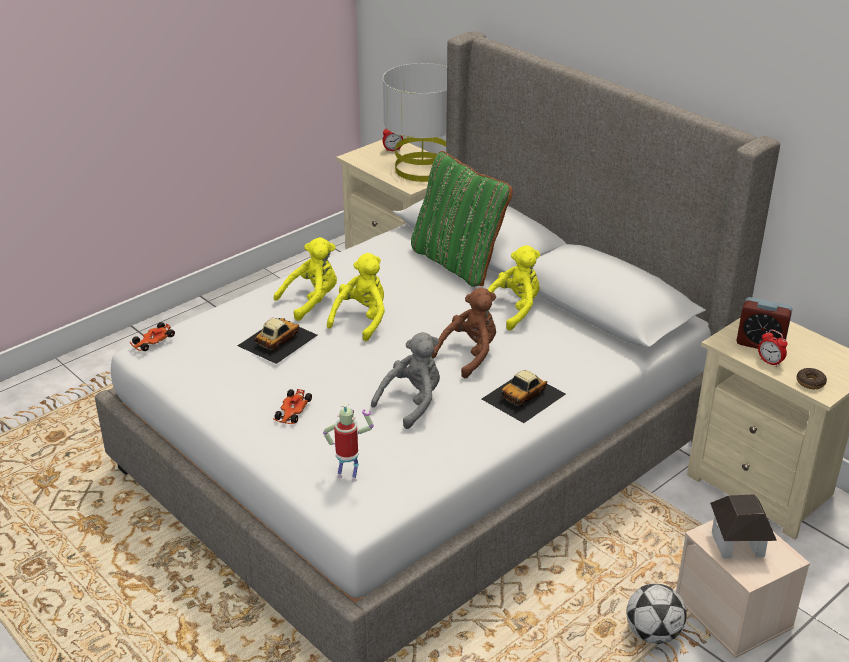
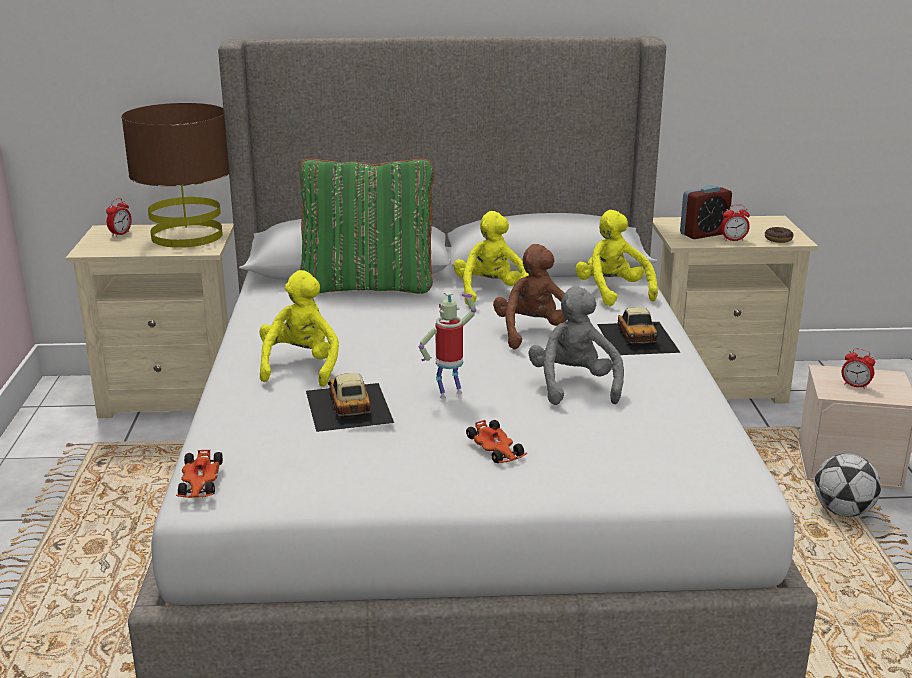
camera: 50 degrees left, 10 degrees down
toy robot [323,403,374,482] -> toy robot moved to [419,291,476,399]
yellow plush toy [327,253,385,341] -> yellow plush toy moved to [575,210,658,306]
grey table lamp [383,63,447,182] -> brown table lamp [121,103,229,248]
toy house [710,494,777,559] -> alarm clock [842,348,875,389]

